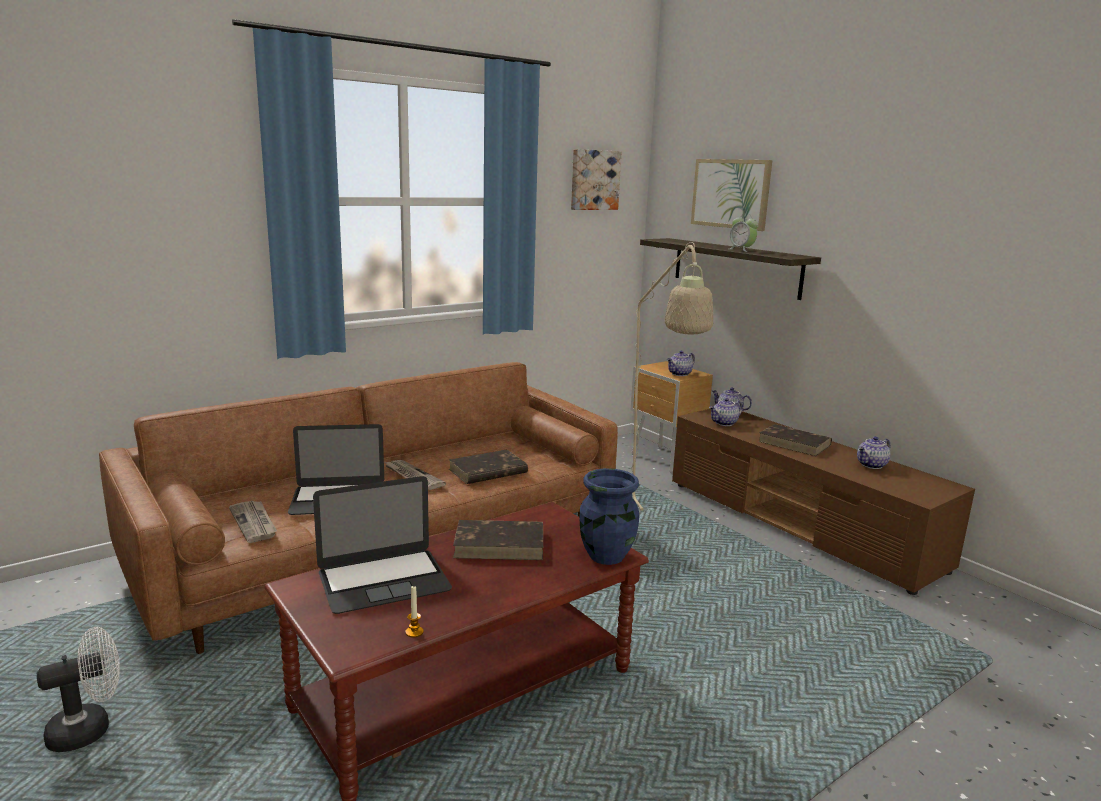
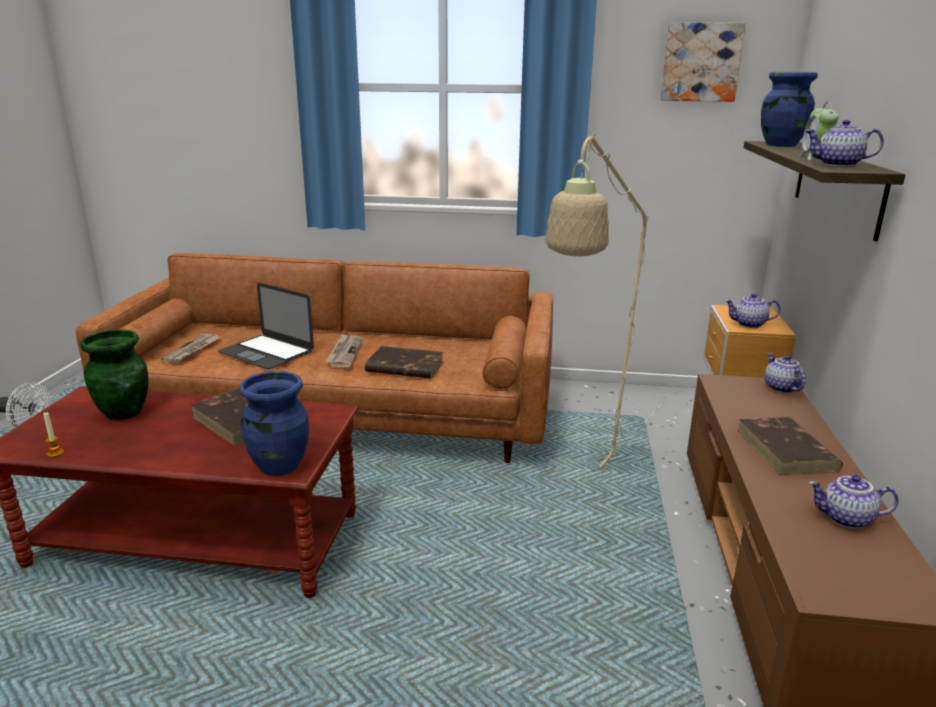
camera: 45 degrees right, 5 degrees up
laptop [313,476,452,614] -> green vase [80,329,148,420]
picture [691,159,772,231] -> none
teapot [709,398,743,426] -> teapot moved to [805,120,884,167]
none -> blue vase [761,72,818,147]

